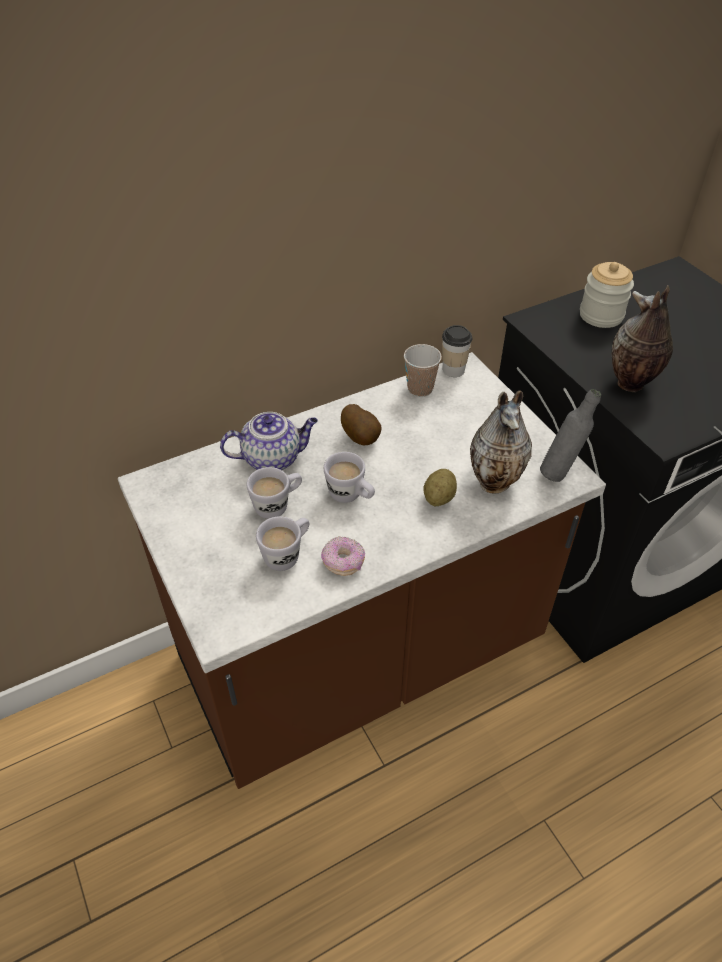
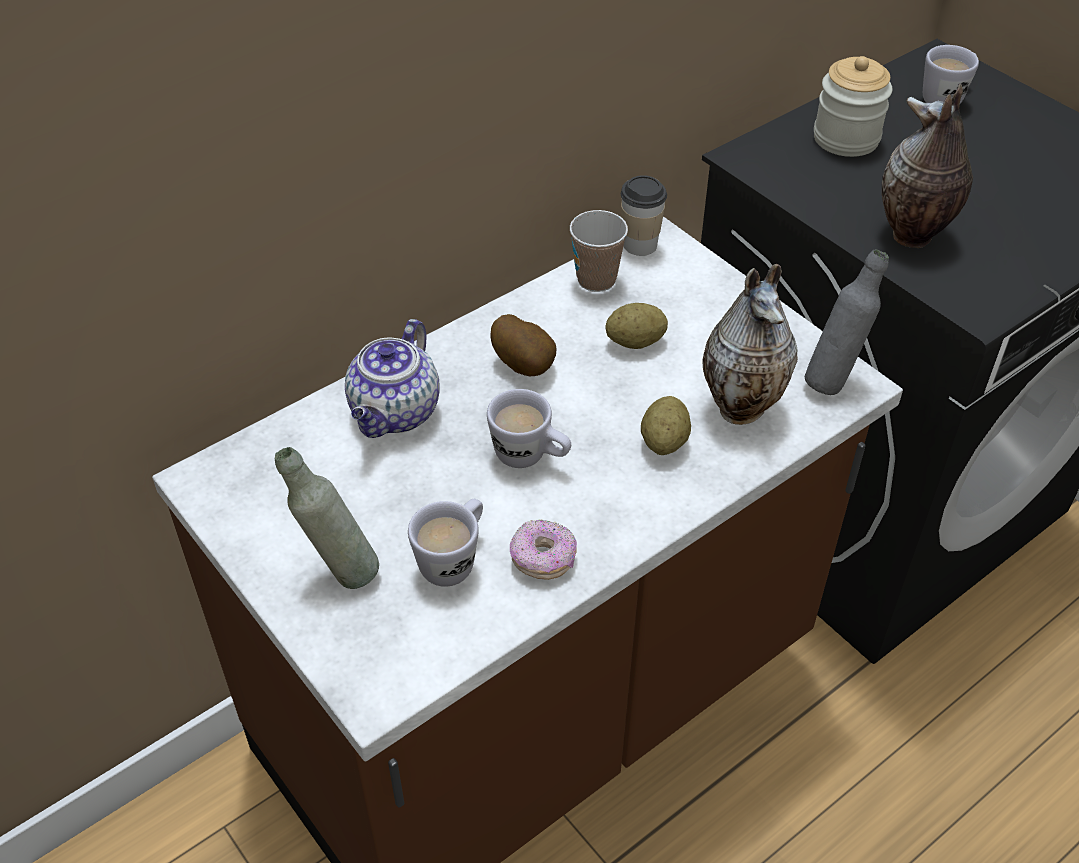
camera: 10 degrees left, 0 degrees up
teapot [220,412,318,470] -> teapot turned 135 degrees clockwise [345,319,440,438]
white mug [247,467,302,519] -> white mug moved to [923,45,979,104]
none -> grey bottle [275,447,379,589]
none -> potato [605,303,668,349]

